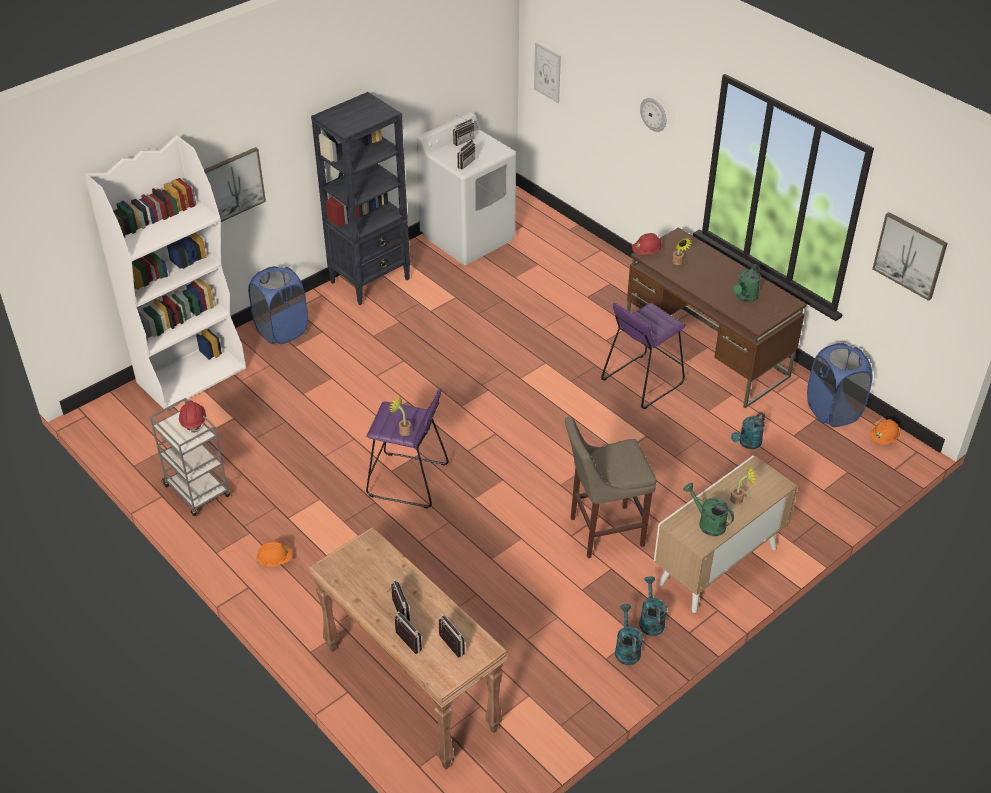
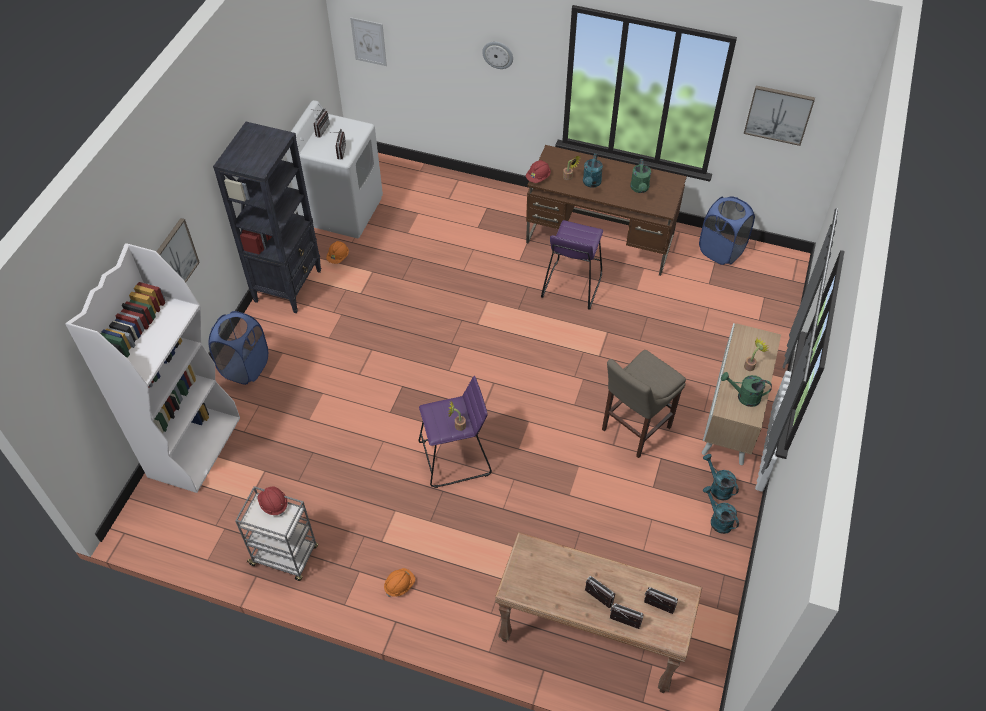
camera: 30 degrees left, 10 degrees up
turquoise watering can [731,412,765,449] -> turquoise watering can moved to [583,154,603,188]
orange hard hat [870,419,900,445] -> orange hard hat moved to [326,241,349,264]

